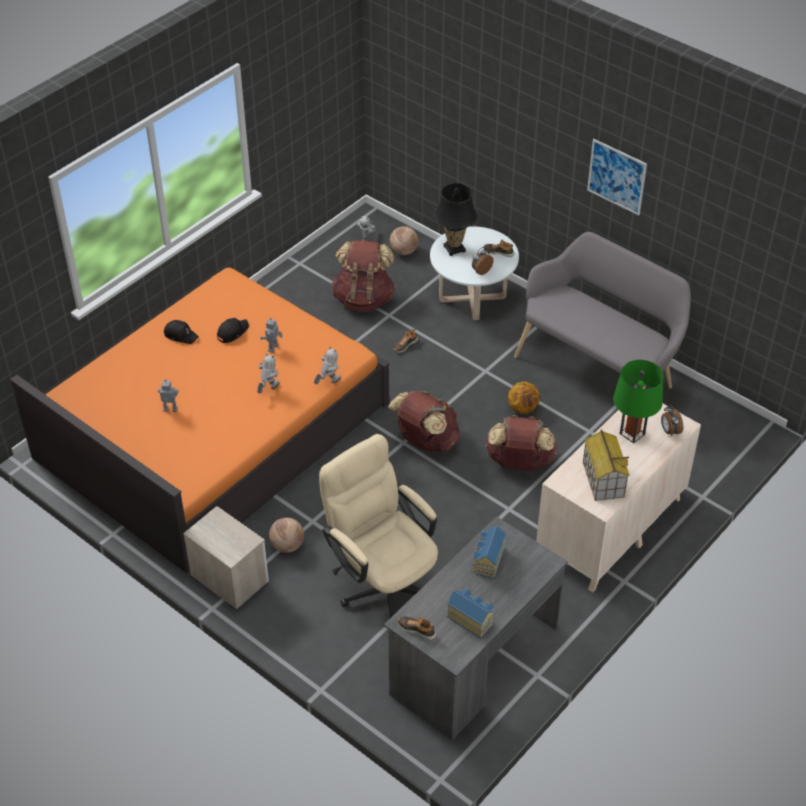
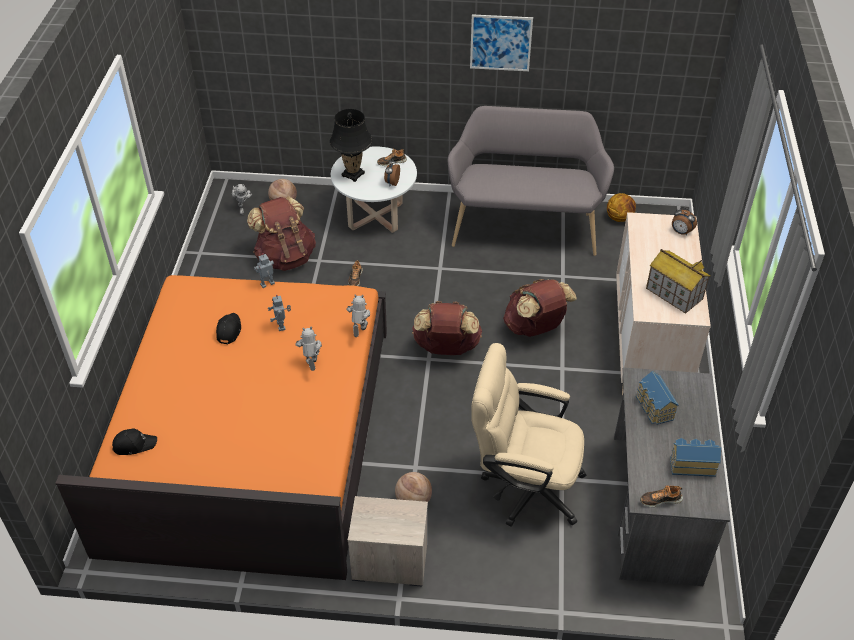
camera: 35 degrees left, 0 degrees up
toy robot [158,379,179,412] -> toy robot moved to [254,253,275,288]
black cap [164,320,199,344] -> black cap moved to [112,428,157,455]
basketball [508,381,540,414] -> basketball moved to [607,193,636,222]
green table lamp [613,360,663,443] -> none

